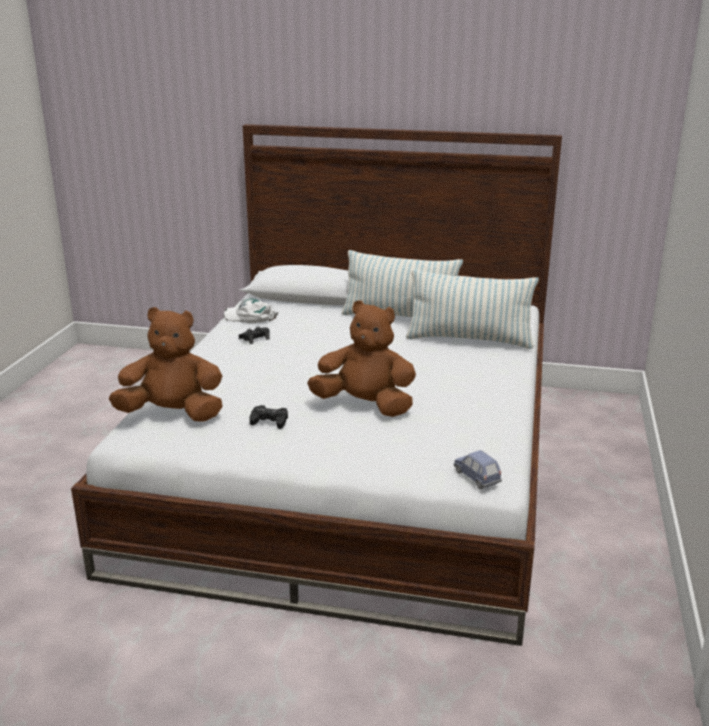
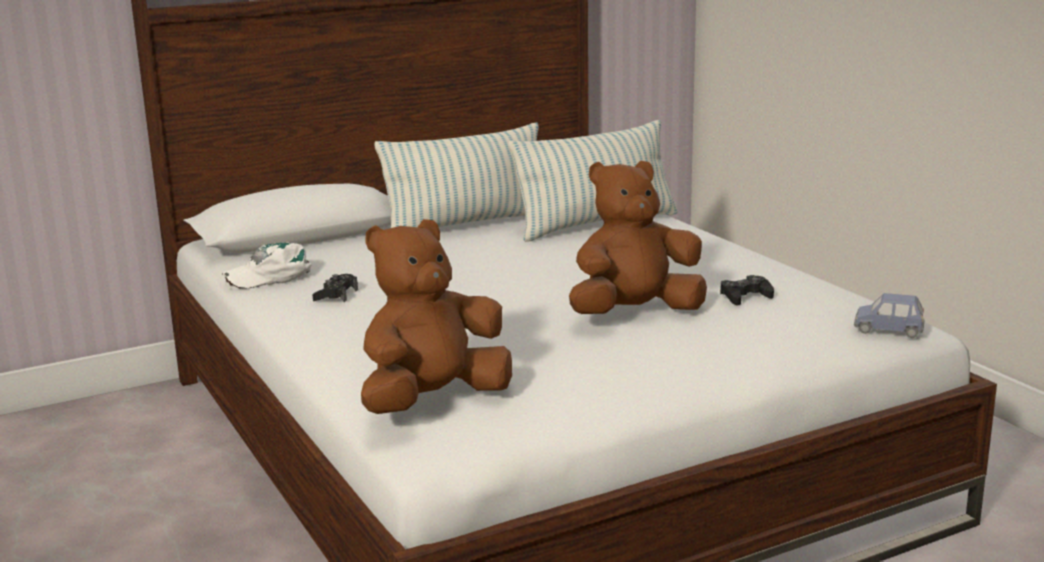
camera: 40 degrees left, 5 degrees down
black game controller [249,405,288,429] -> black game controller moved to [720,275,774,306]

